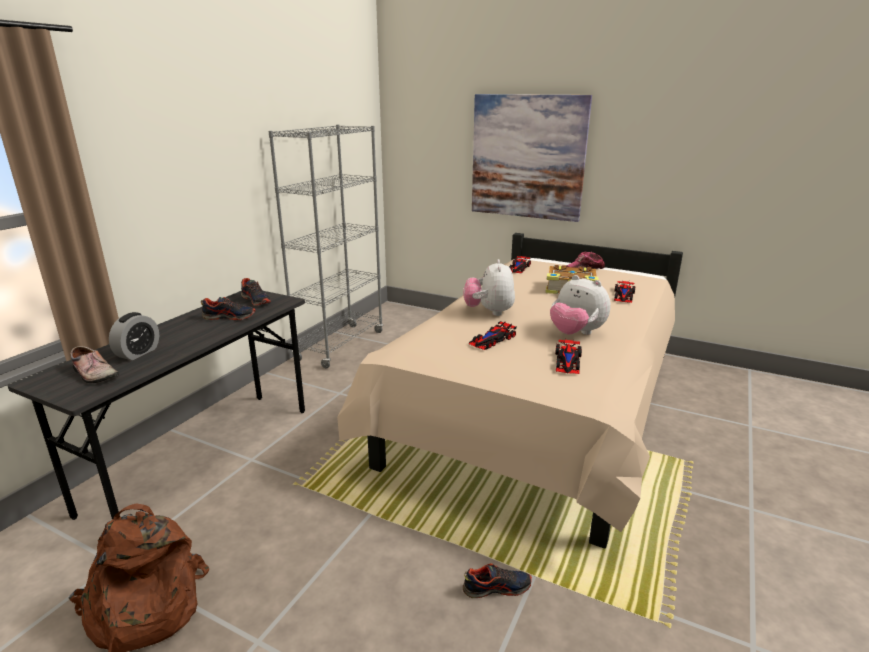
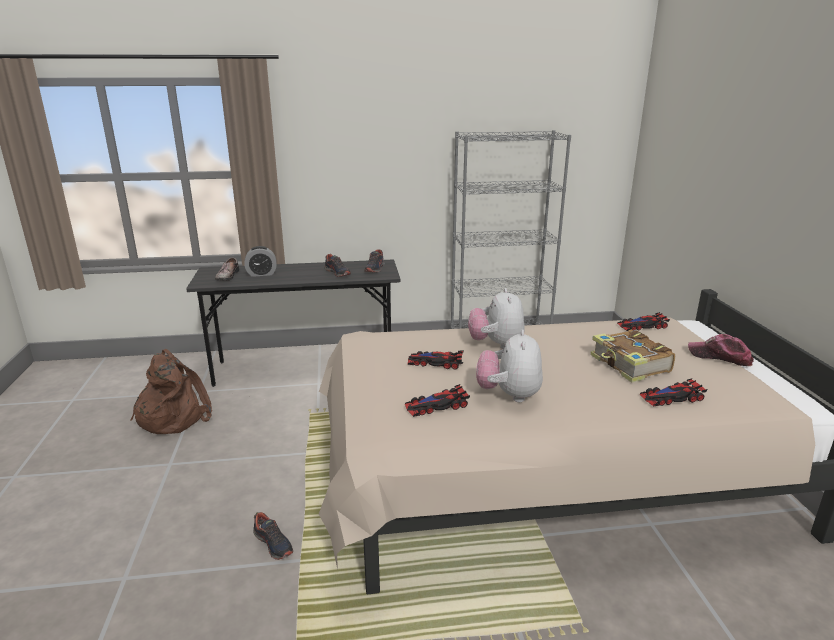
camera: 55 degrees right, 0 degrees up
plush toy [463,259,515,316] -> plush toy turned 60 degrees counterclockwise [468,288,525,349]
picture [472,94,592,222] -> none

